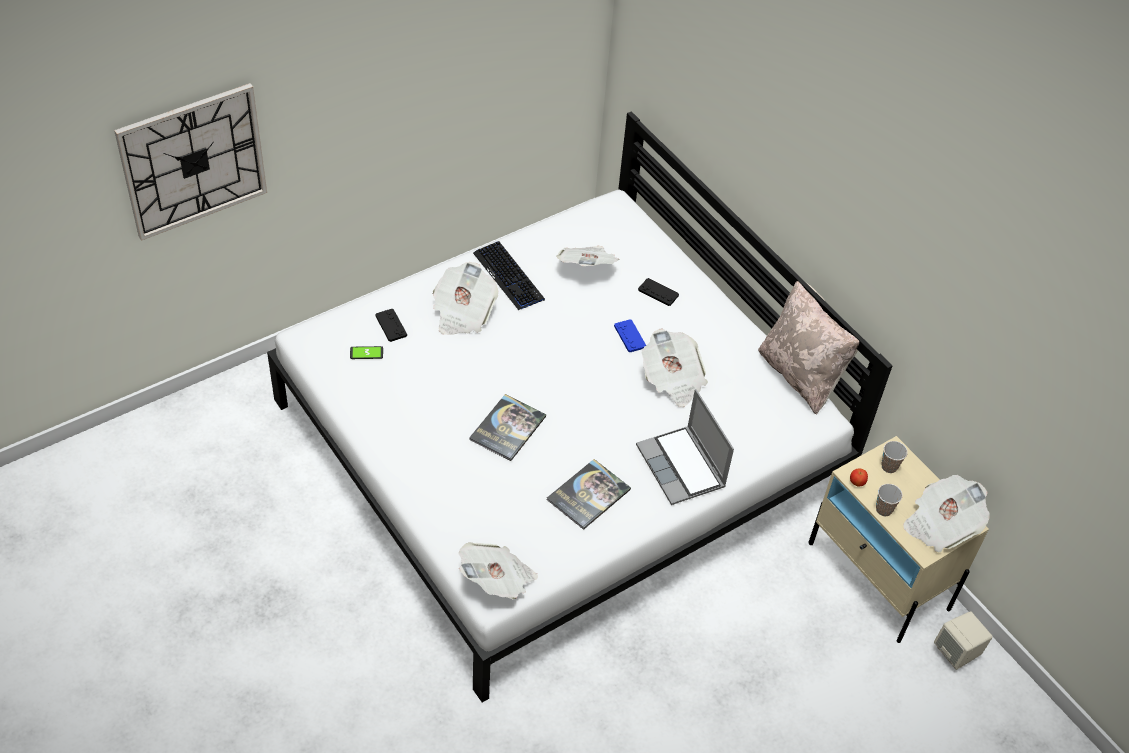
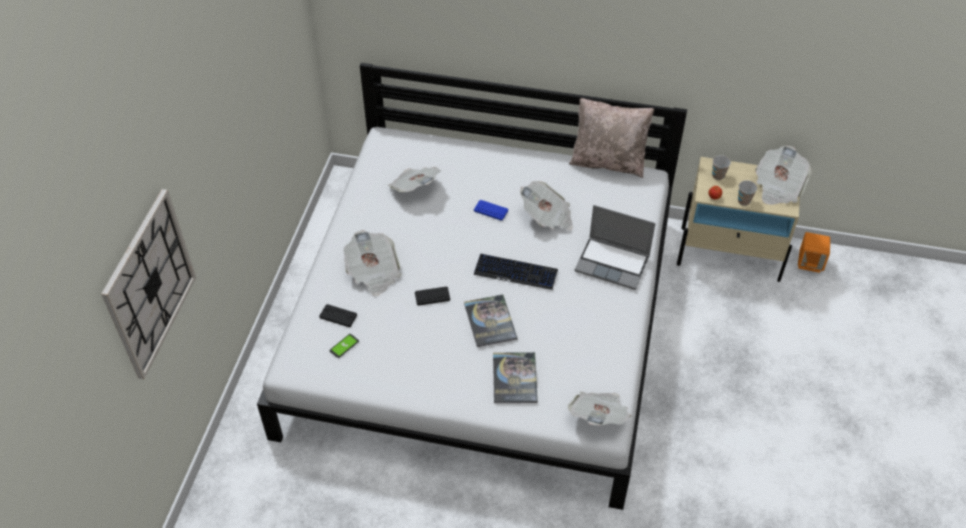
camera: 40 degrees left, 0 degrees up
keyboard [473,241,545,310] -> keyboard moved to [474,254,558,290]
book [547,459,631,530] -> book moved to [493,352,538,403]
black game controller [638,278,679,306] -> black game controller moved to [415,287,450,305]
beige speaker [934,611,993,670] -> orange speaker [798,232,830,273]

